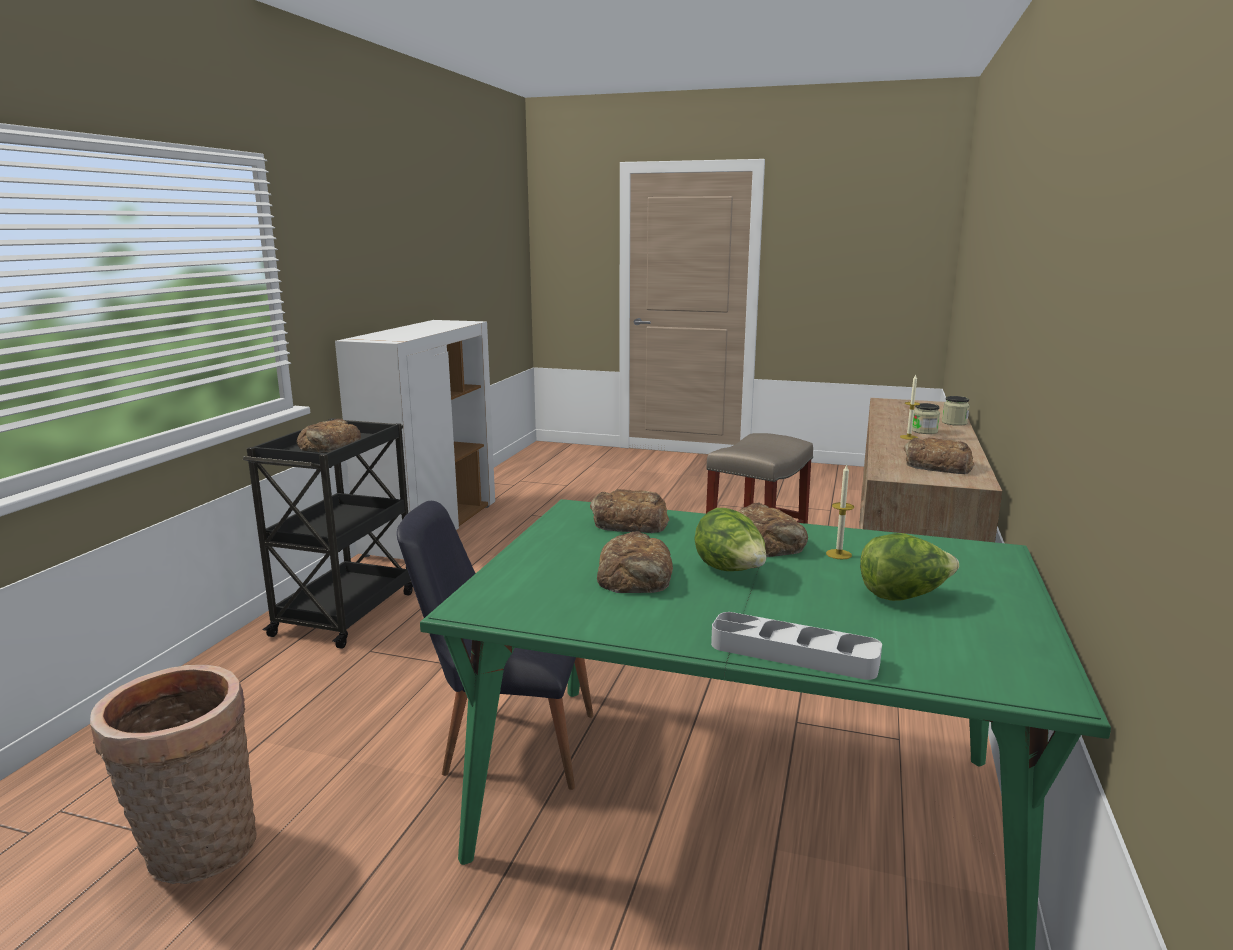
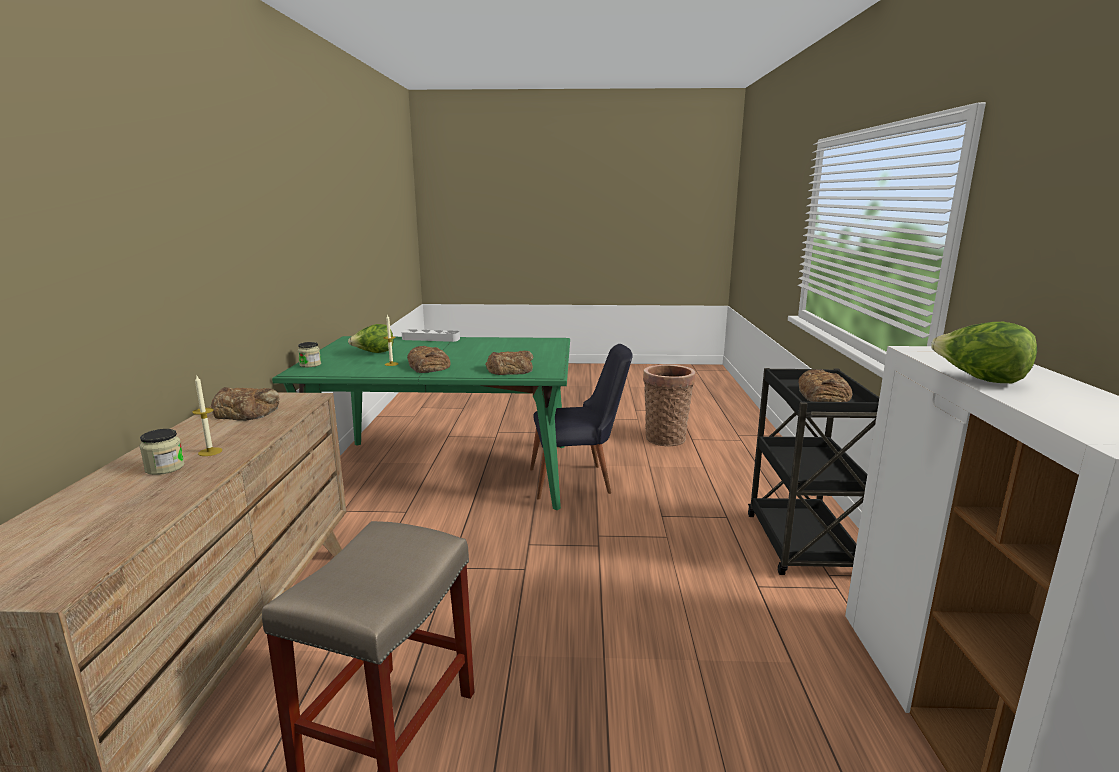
camera: 165 degrees right, 0 degrees up
bread [597,531,673,593] -> none
lettuce [694,508,766,571] -> lettuce moved to [931,322,1037,383]
jar [942,396,970,426] -> jar moved to [298,342,321,367]

